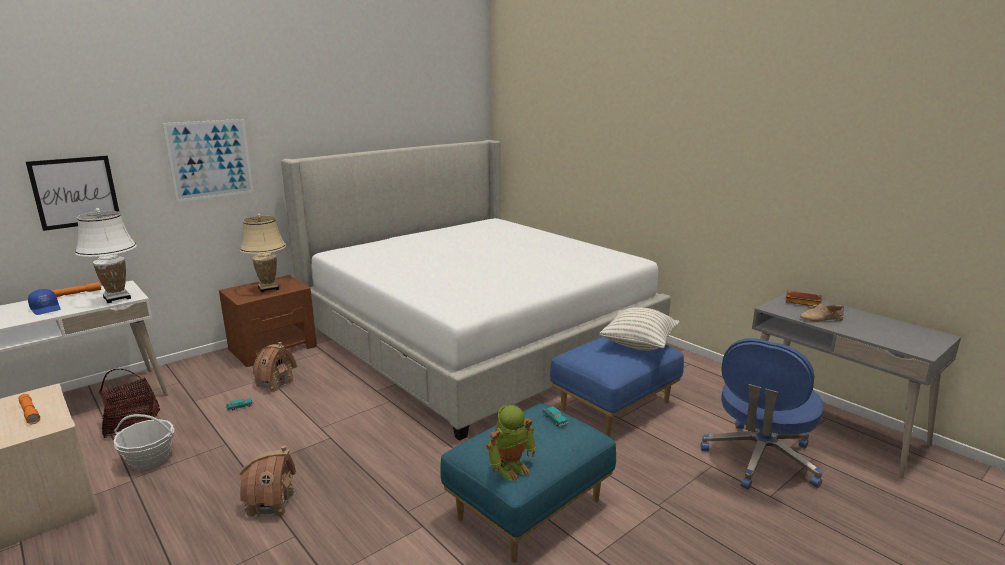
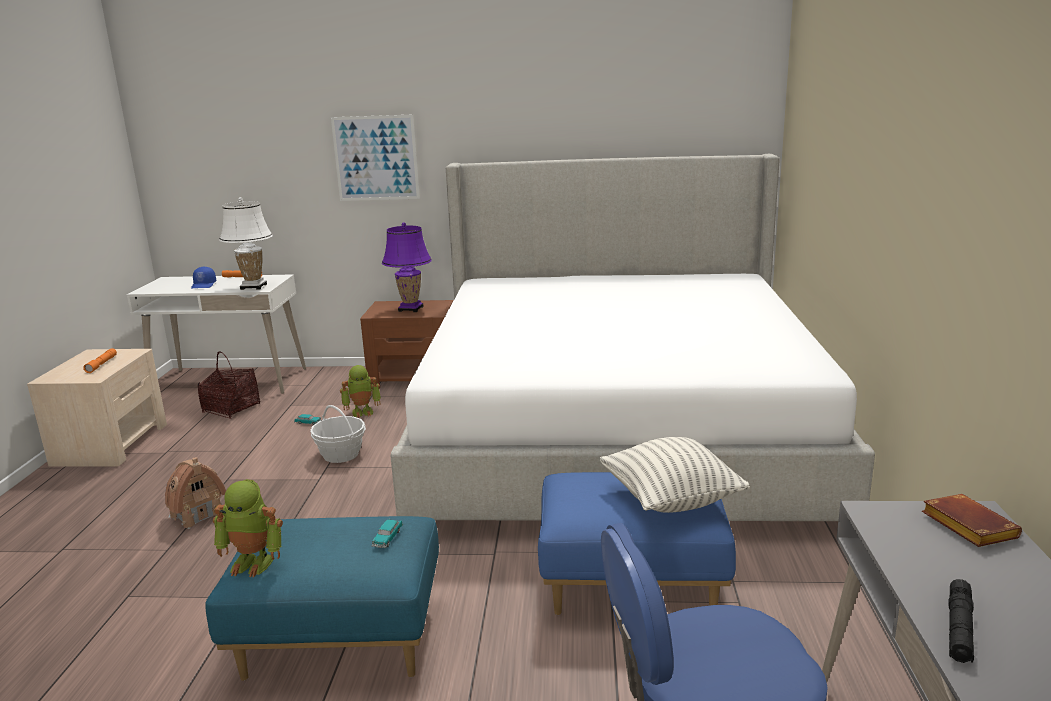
camera: 45 degrees right, 0 degrees up
picture [26,156,119,231] -> none
basket [113,414,174,470] -> basket moved to [310,405,366,463]
beige table lamp [240,214,286,293] -> purple table lamp [382,222,432,312]
toy house [253,342,297,392] -> toy robot [340,365,381,418]
beige shoe [800,303,844,322] -> none
none -> black flashlight [948,579,974,663]

